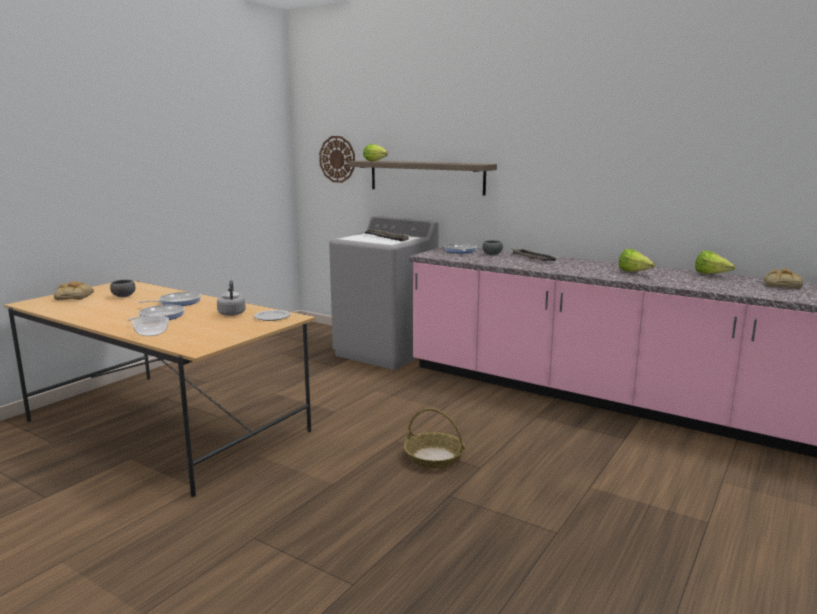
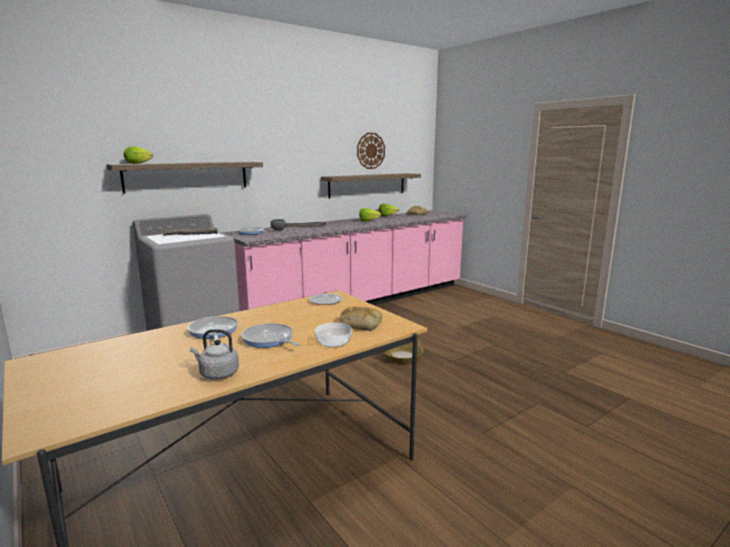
camera: 70 degrees left, 0 degrees up
bread [54,281,94,300] -> bread moved to [338,307,382,331]
grey bowl [110,280,135,297] -> none
grey kettle [217,280,246,316] -> grey kettle moved to [190,329,239,380]
wall clock [319,136,355,183] -> wall clock moved to [357,133,385,169]
none -> shelf [321,173,421,199]

